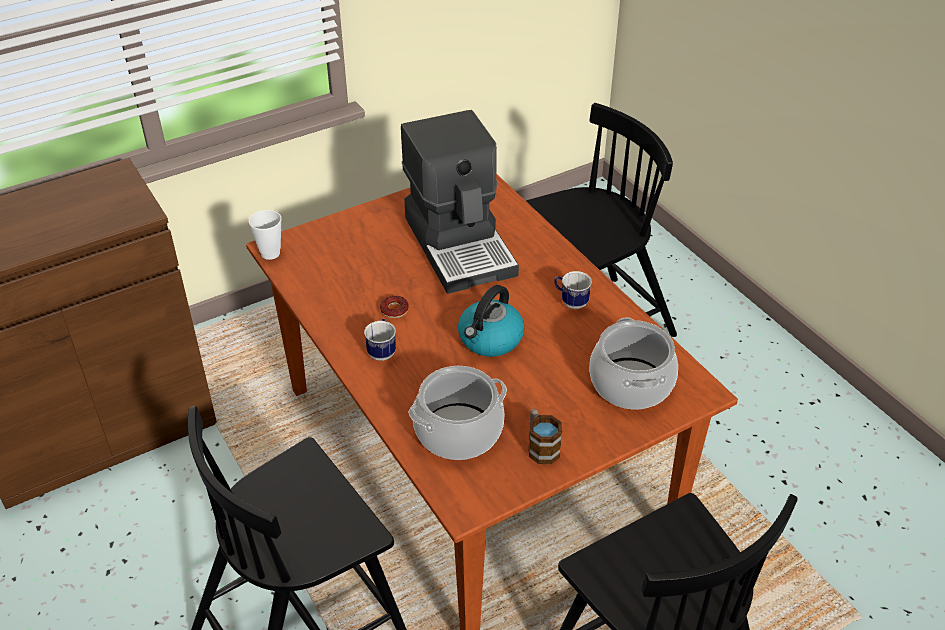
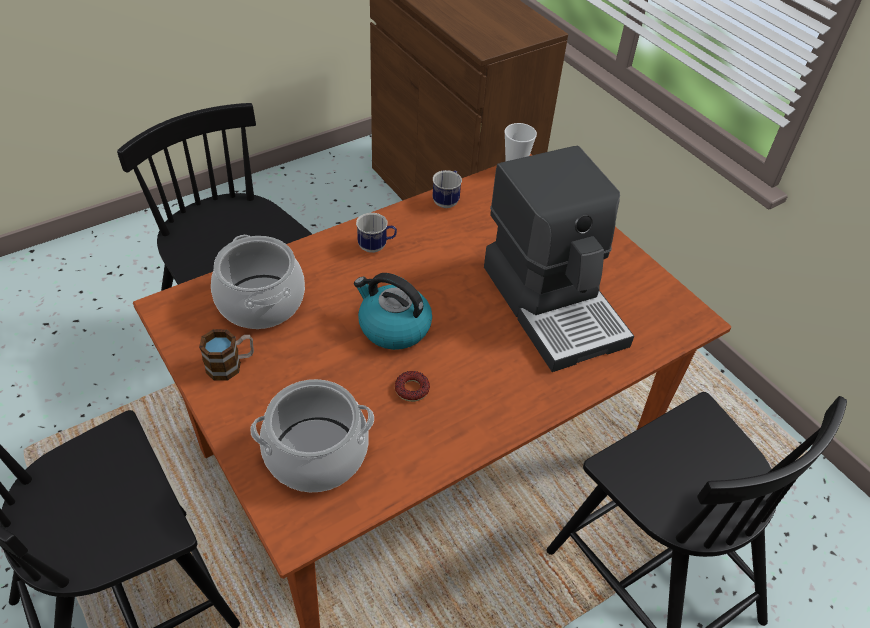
camera: 85 degrees right, 5 degrees up
donut [380,296,409,318] -> donut moved to [395,371,430,402]
coffee machine [401,110,519,294] -> coffee machine turned 90 degrees counterclockwise [484,146,634,372]
mug [554,271,592,309] -> mug moved to [433,170,462,208]

